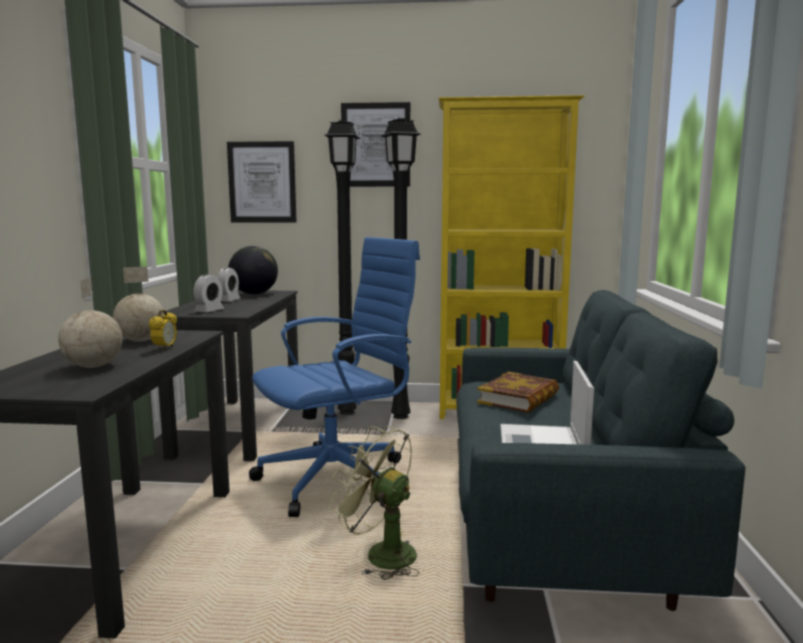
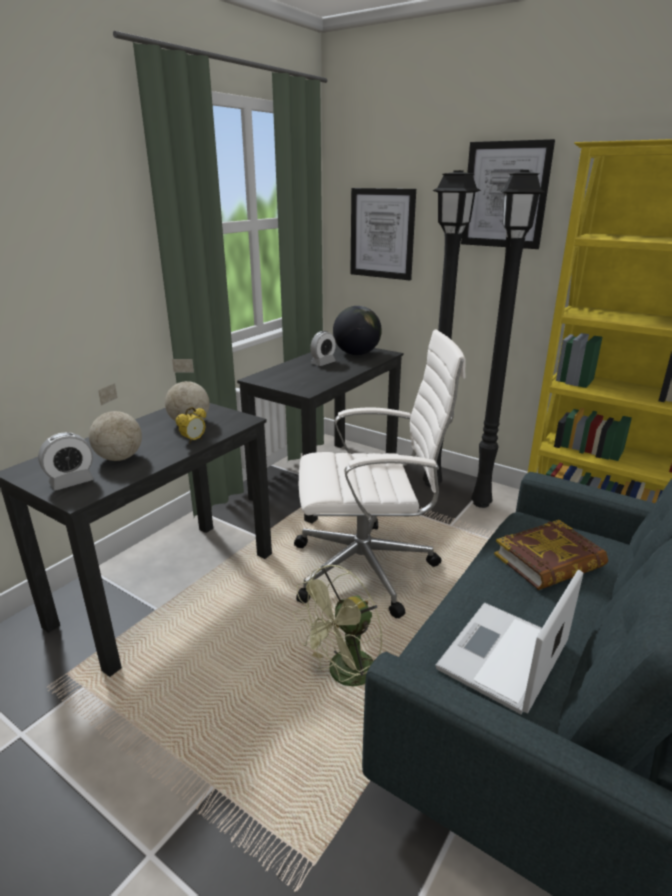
camera: 30 degrees right, 15 degrees up
alarm clock [193,274,224,312] -> alarm clock moved to [38,432,94,491]
blue office chair [249,237,420,517] -> white office chair [294,330,466,619]
green fan [329,426,419,580] -> green fan turned 105 degrees counterclockwise [293,565,383,686]

